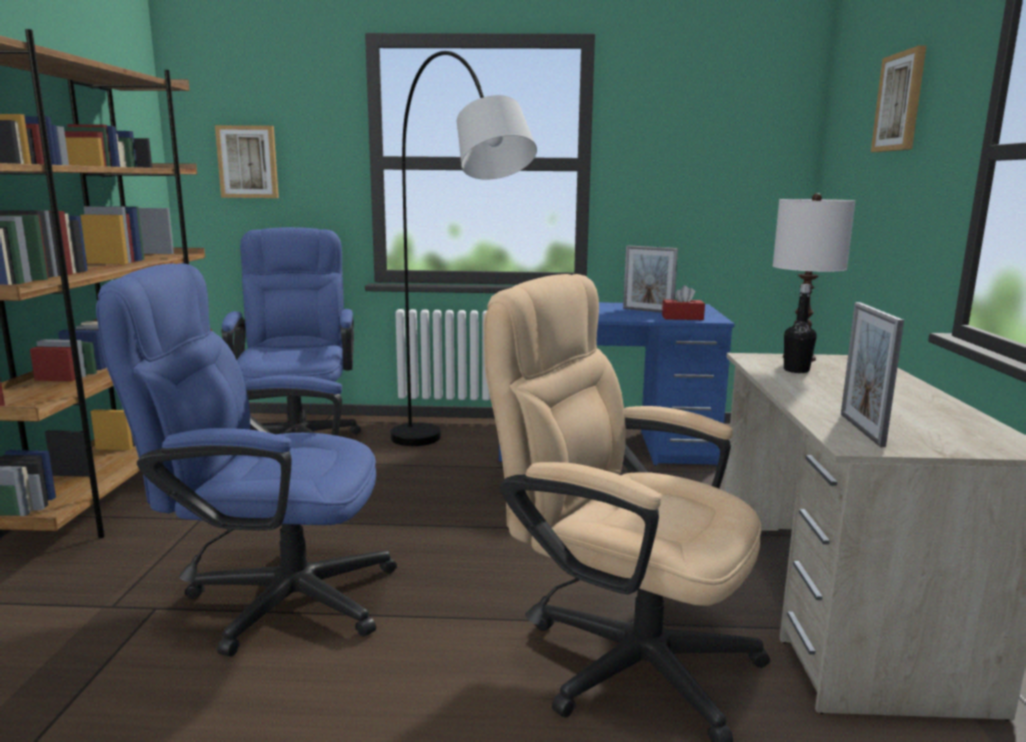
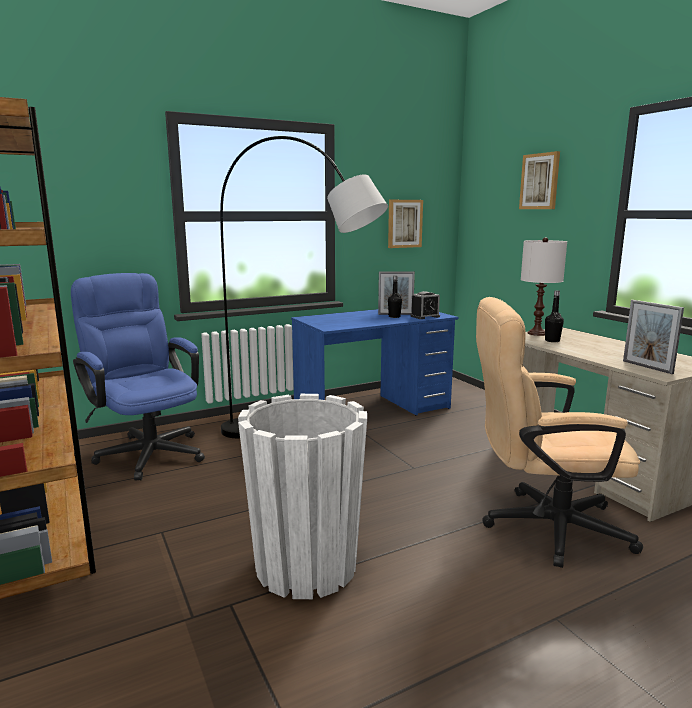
camera: 30 degrees left, 0 degrees up
blue office chair [96,263,397,657] -> white planter [238,394,367,599]
picture [215,125,279,198] -> picture moved to [388,200,423,248]
red tissue box [662,285,705,320] -> alarm clock [410,291,440,319]
none -> black bottle [388,276,402,318]

